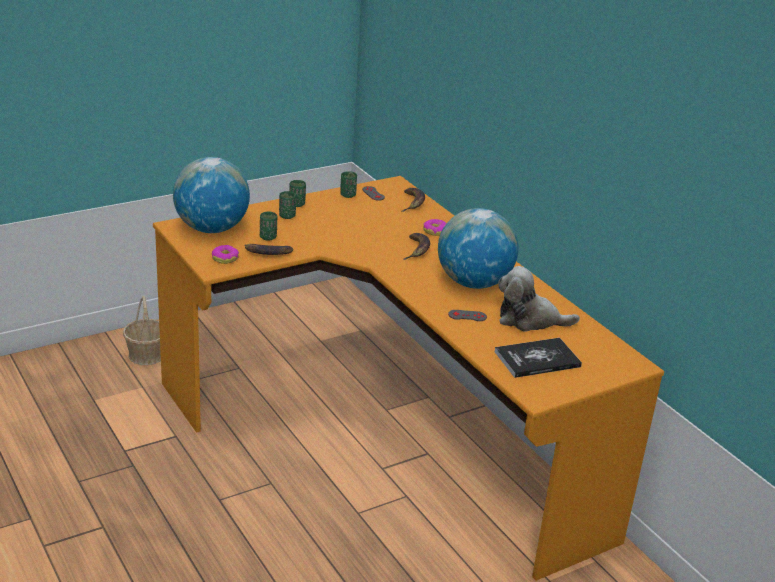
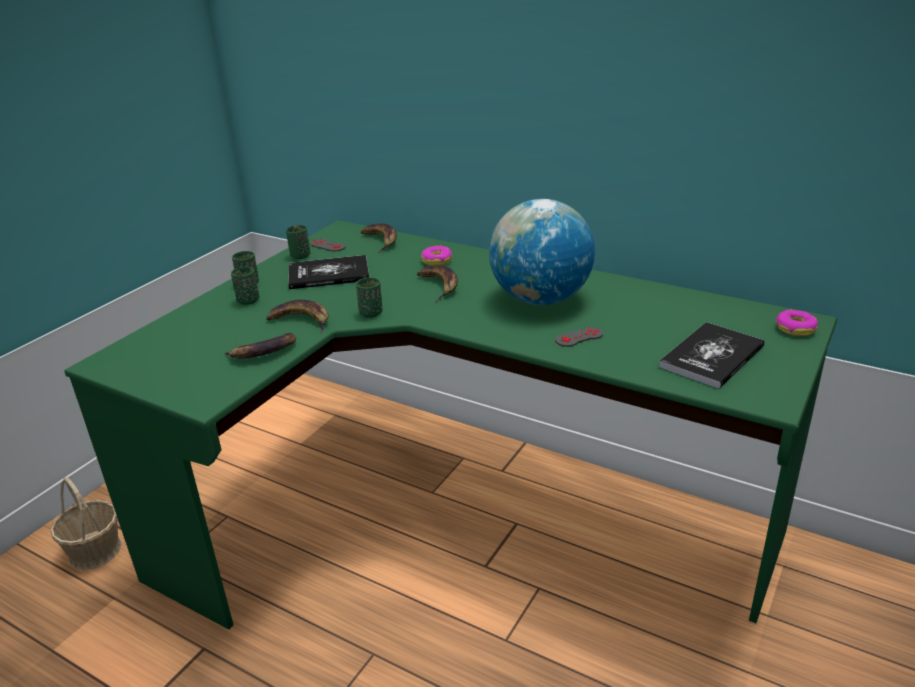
camera: 25 degrees left, 0 degrees up
orange desk [153,176,664,581] -> green desk [64,220,837,629]
globe [173,157,250,233] -> none
donut [212,245,239,264] -> donut moved to [776,310,818,336]
green cup [260,212,277,241] -> green cup moved to [356,278,382,318]
plush toy [498,266,580,332] -> none
none -> banana [266,300,328,333]
none -> book [288,255,370,290]

